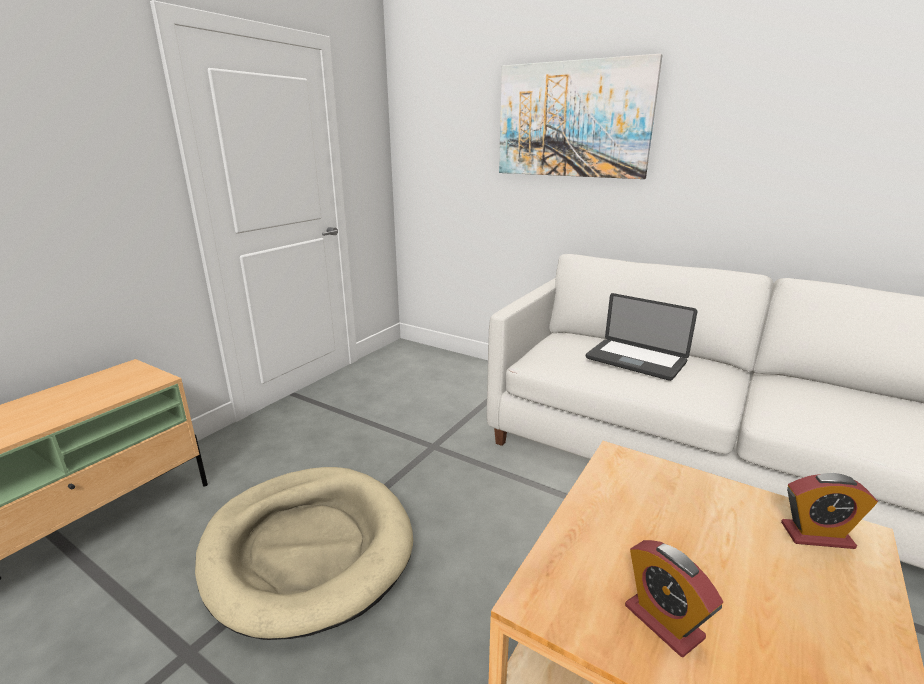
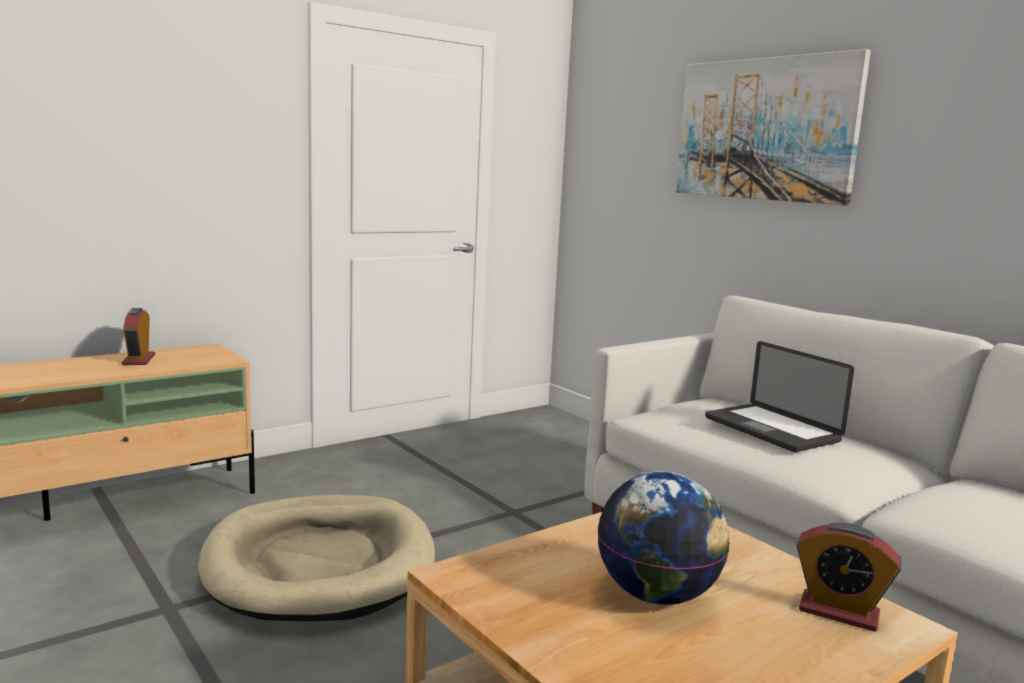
camera: 20 degrees right, 10 degrees down
alarm clock [625,540,723,657] -> alarm clock moved to [122,308,155,365]
none -> globe [597,471,730,605]

